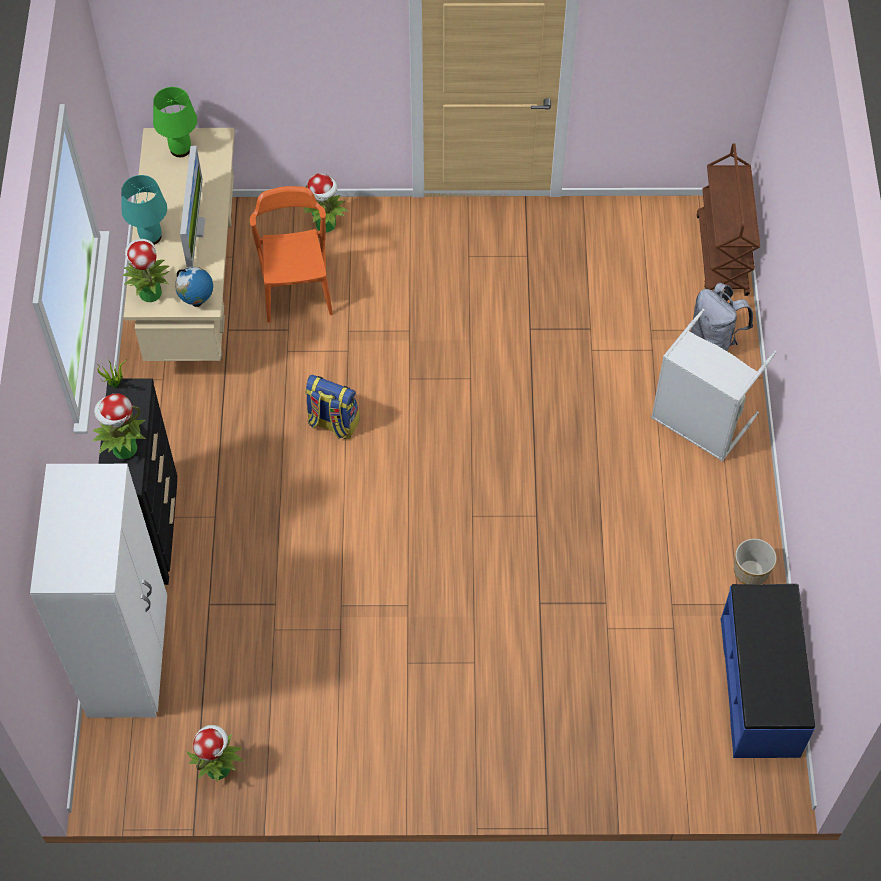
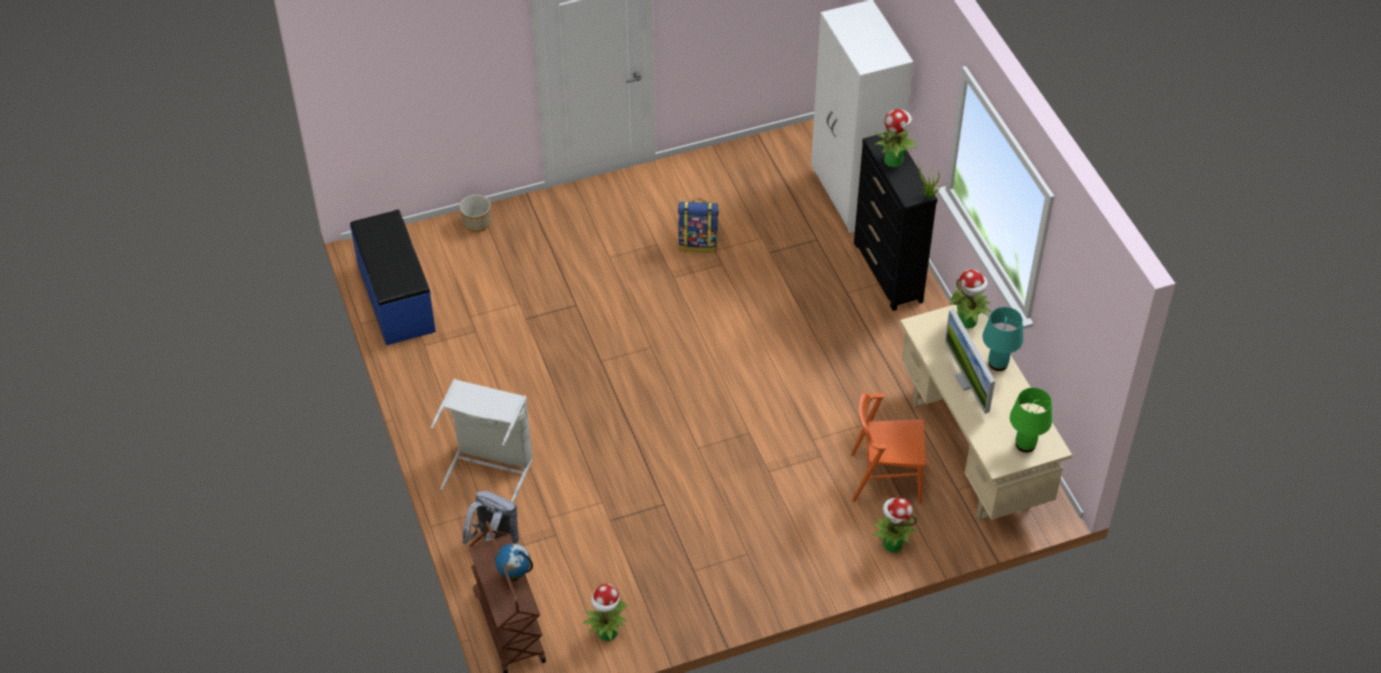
camera: 160 degrees right, 10 degrees down
globe [175,267,213,307] -> globe moved to [495,543,533,581]
potted plant [186,725,243,783] -> potted plant moved to [583,584,628,641]
orange chair [250,186,333,323] -> orange chair turned 120 degrees clockwise [851,392,926,504]
backpack [305,375,359,439] -> backpack moved to [678,198,719,253]
planter [734,539,777,584] -> planter moved to [459,195,491,232]

